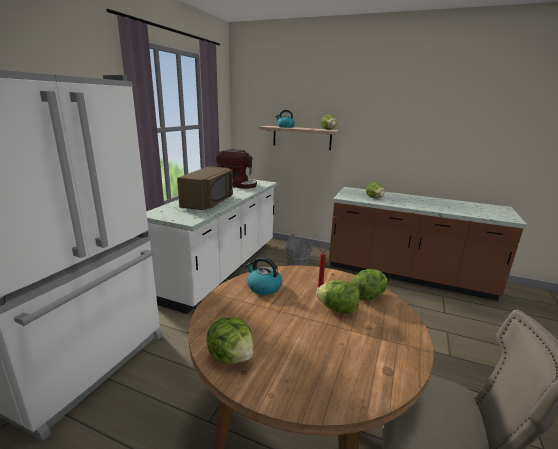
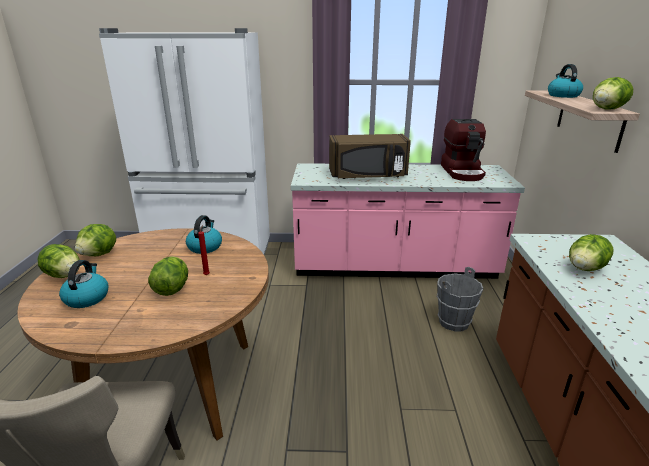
camera: 70 degrees right, 5 degrees up
white counter [146,179,277,314] -> pink counter [291,163,525,279]
lettuce [351,269,387,300] -> lettuce moved to [38,244,79,278]
none -> kettle [59,260,108,308]

